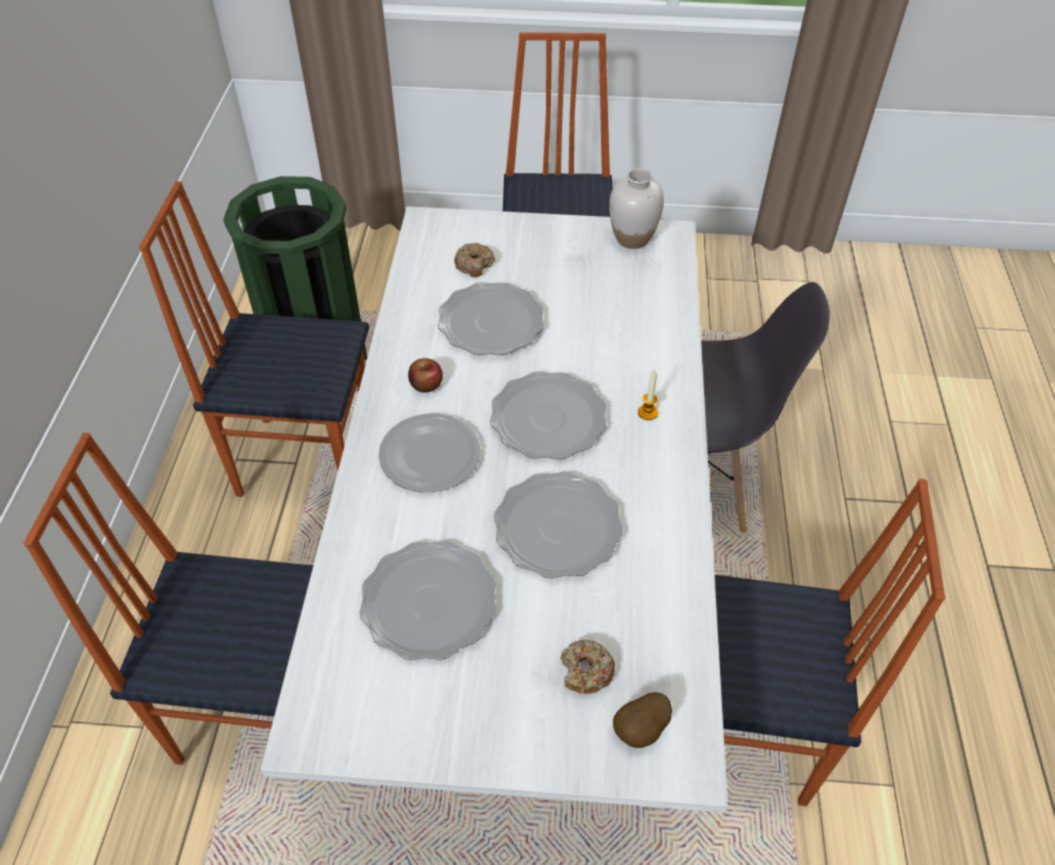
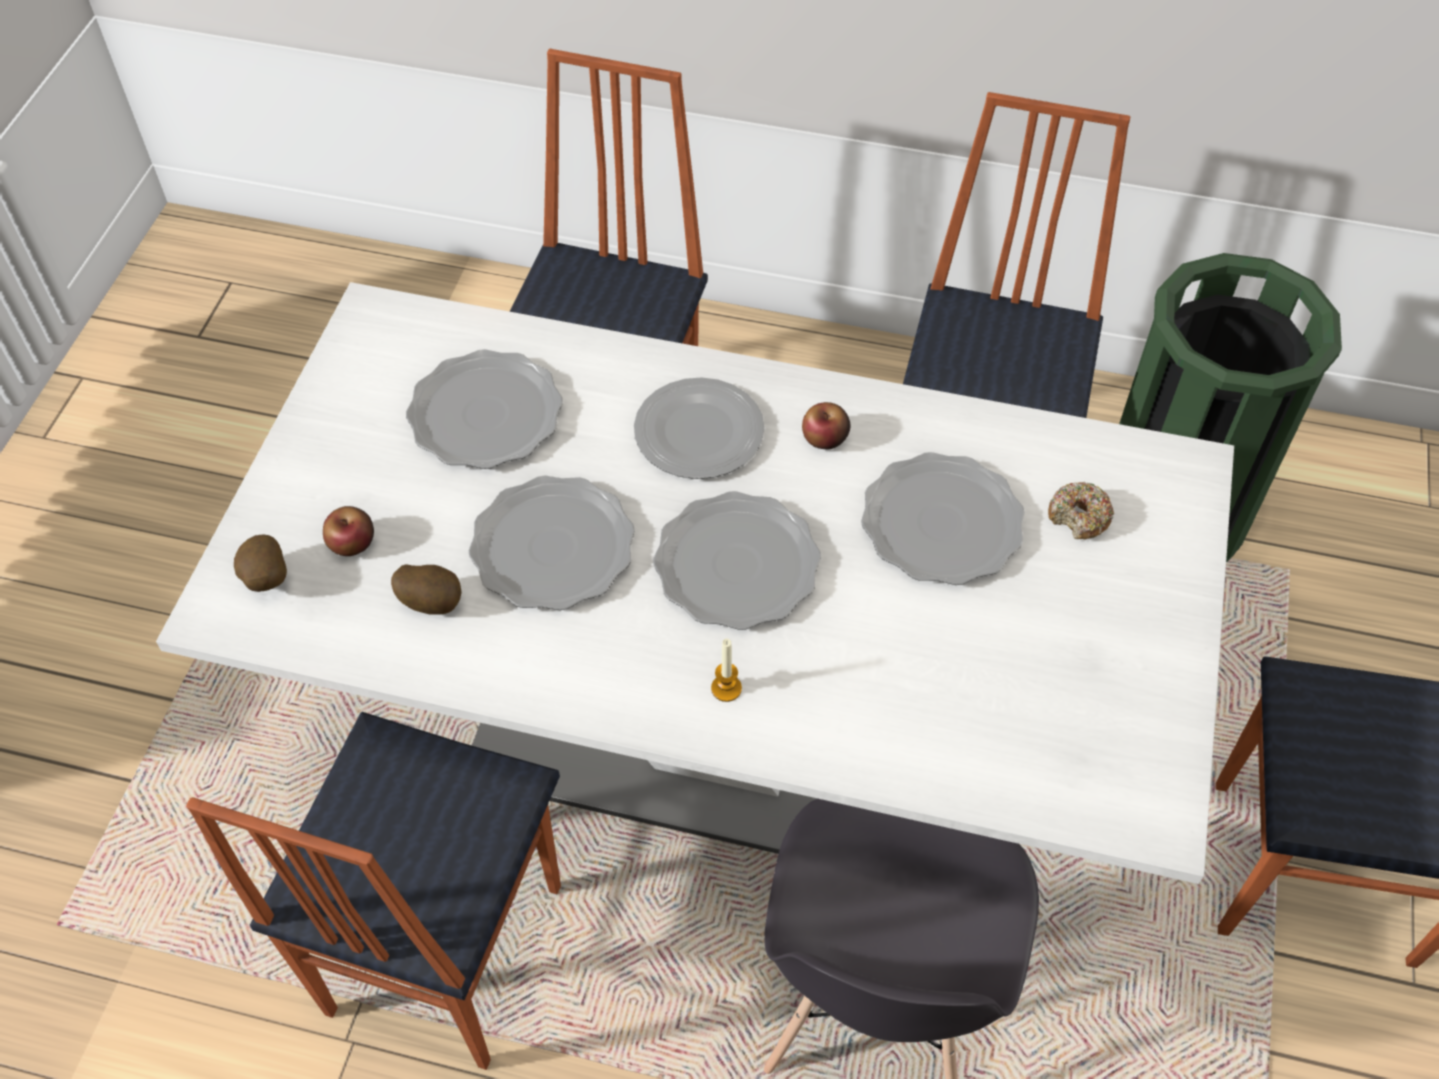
camera: 100 degrees right, 5 degrees up
donut [560,640,615,694] -> apple [323,506,374,556]
white vase [609,168,664,249] -> none
none -> potato [391,564,462,615]

